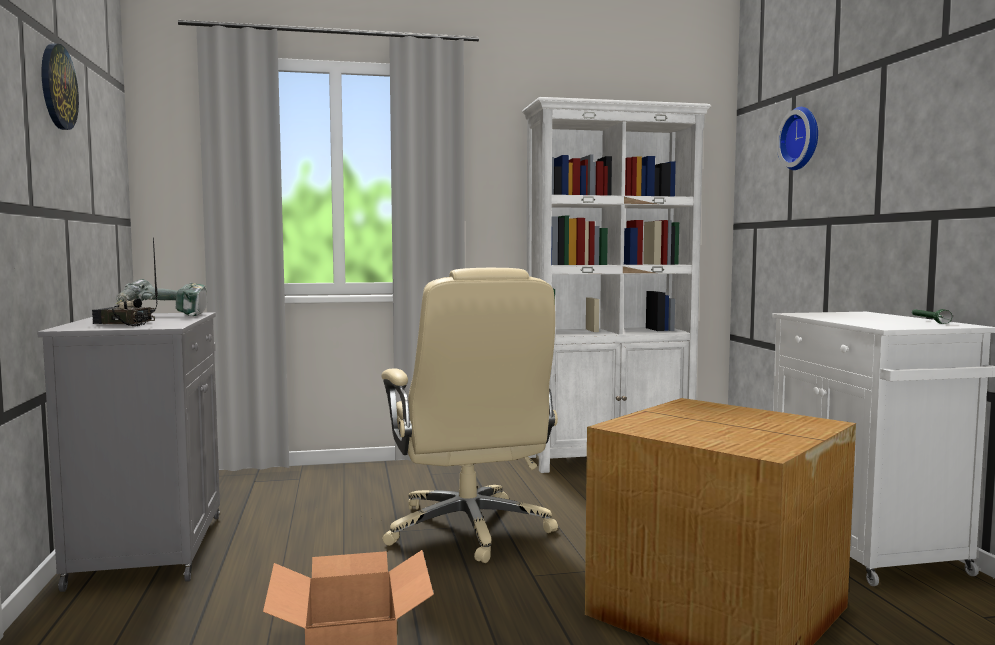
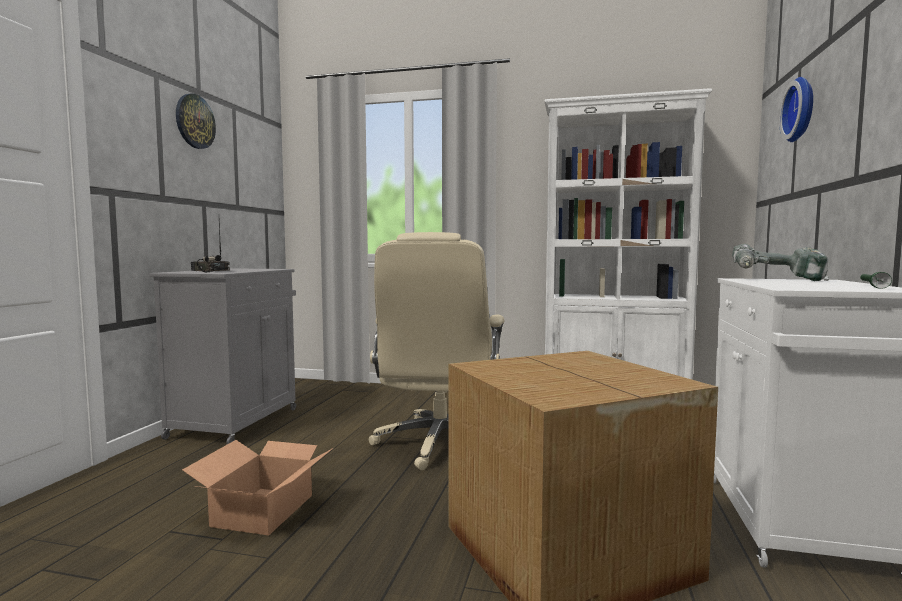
camera: 25 degrees right, 0 degrees up
power drill [115,279,207,316] -> power drill moved to [732,244,829,281]

